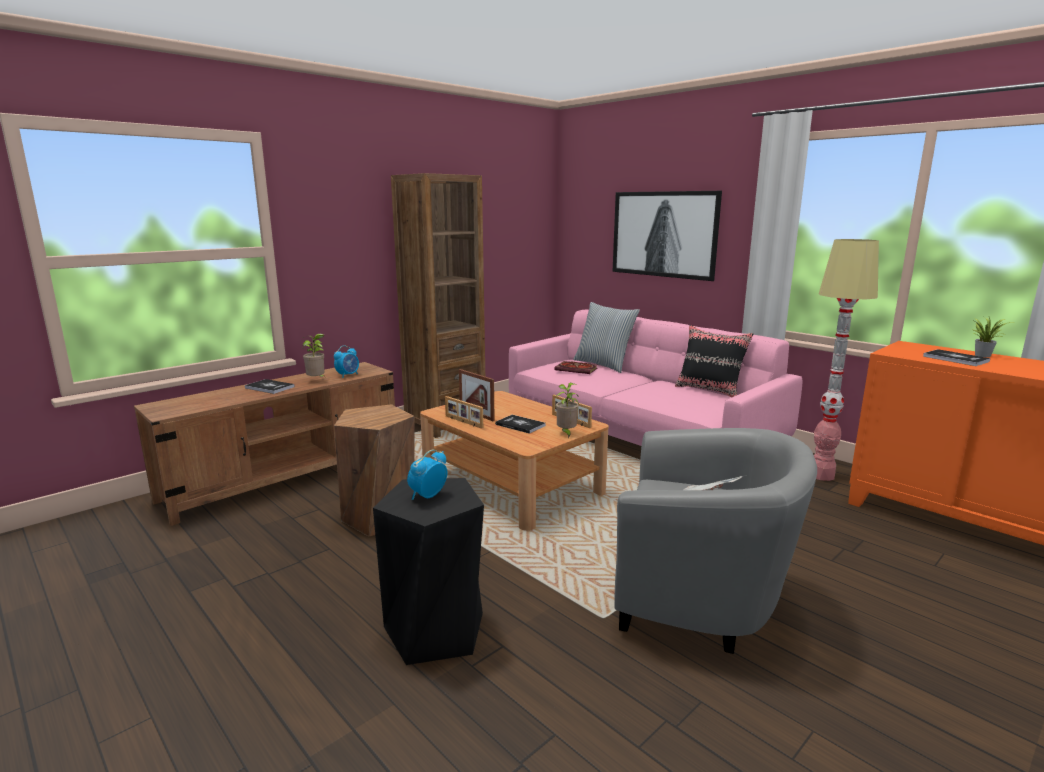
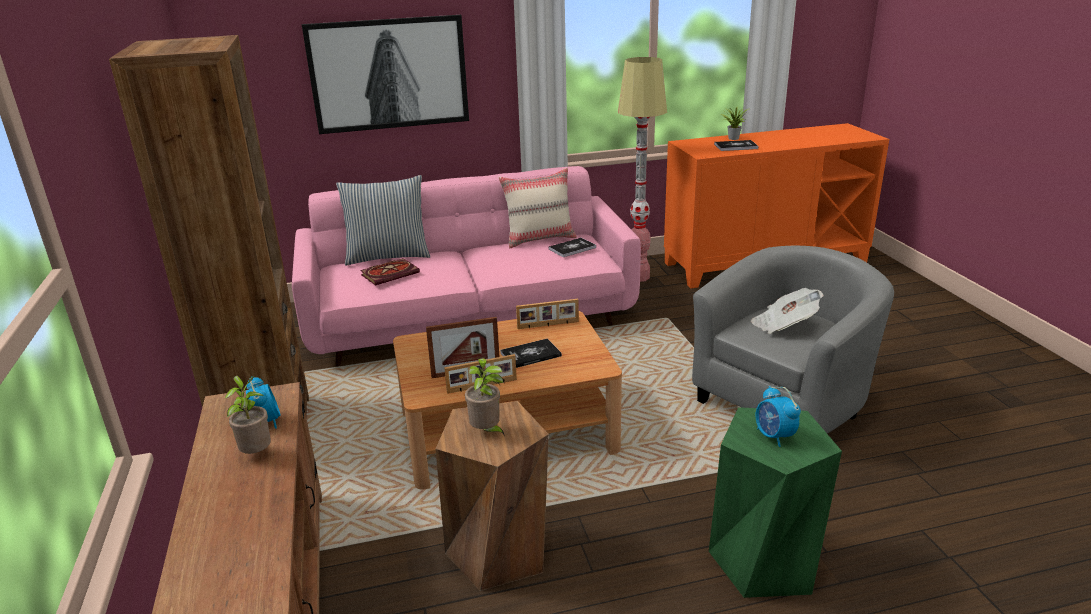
camera: 60 degrees left, 10 degrees up
book [245,379,295,394] -> book moved to [549,238,596,257]
black stool [373,478,484,665] -> green stool [709,407,842,598]
potted plant [556,382,579,438] -> potted plant moved to [465,358,505,436]
black pillow [675,325,754,397] -> beige pillow [499,168,577,248]

